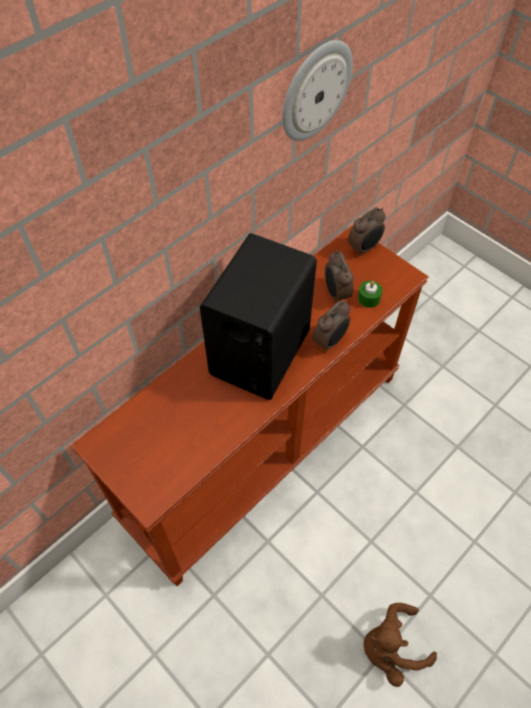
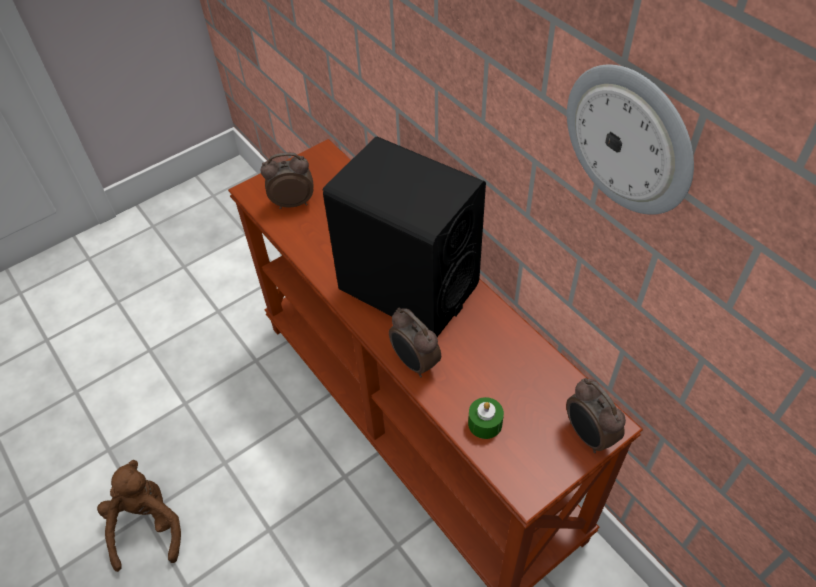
camera: 100 degrees right, 5 degrees down
alarm clock [325,250,353,302] -> alarm clock moved to [260,152,313,209]

